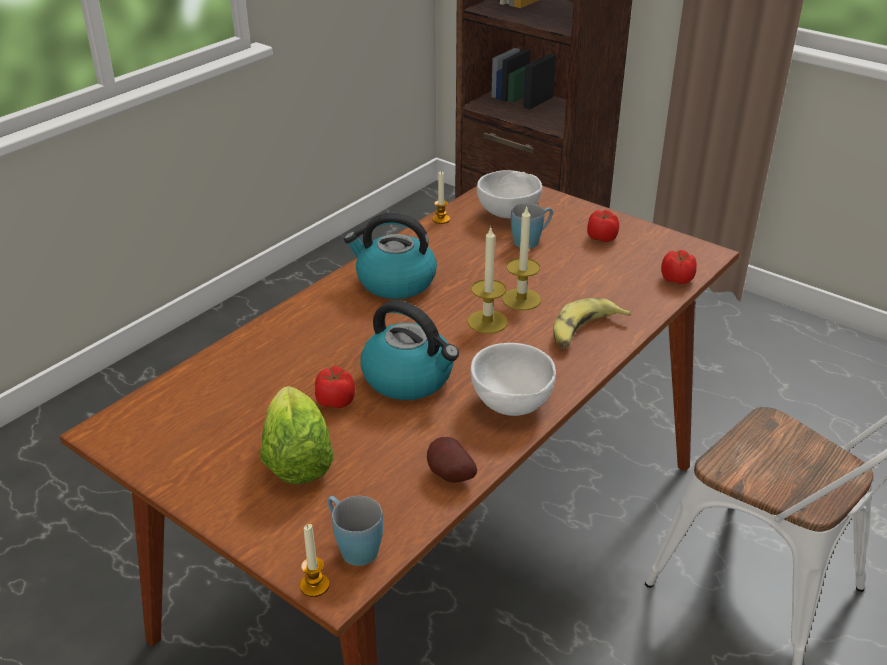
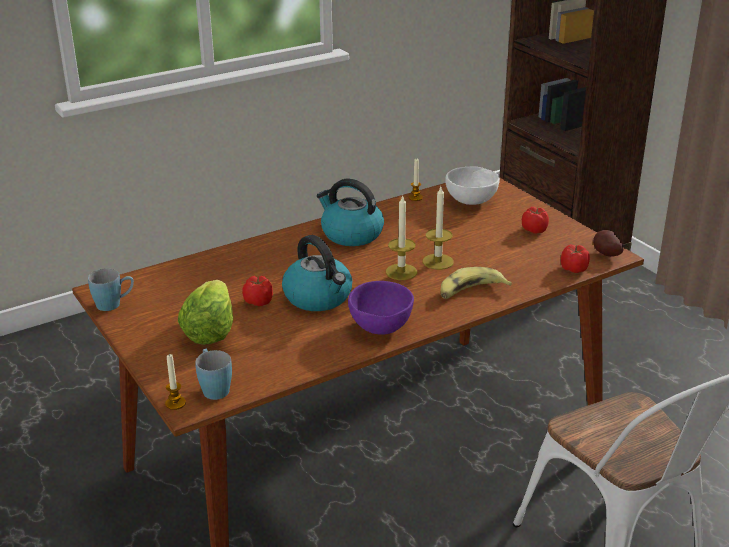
camera: 20 degrees right, 5 degrees down
potato [427,437,477,483] -> potato moved to [593,230,623,257]
white bowl [471,343,556,416] -> purple bowl [348,281,414,335]
blue mug [511,203,553,249] -> blue mug moved to [88,268,134,311]

